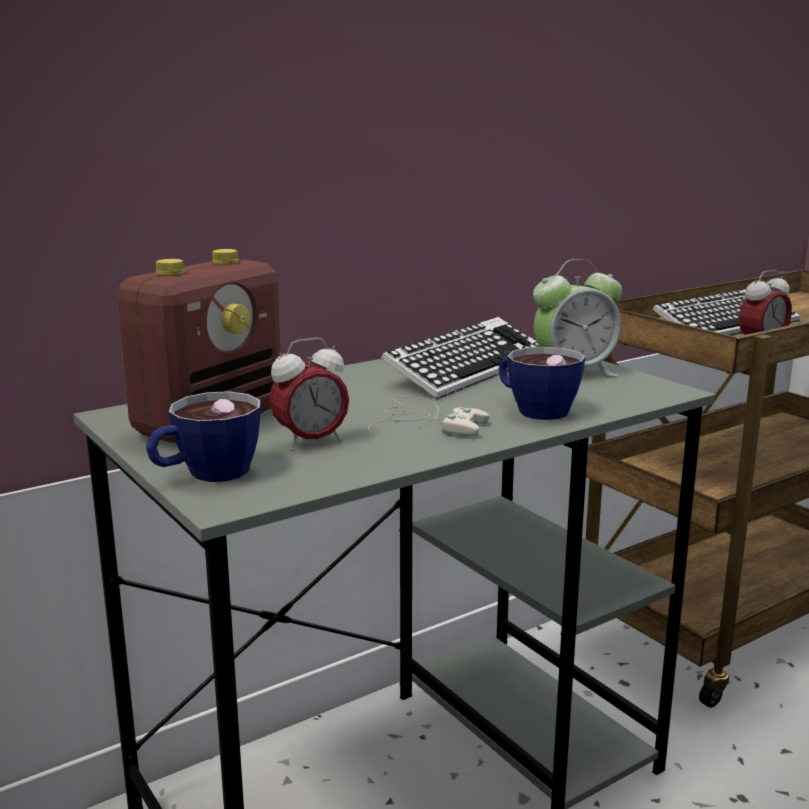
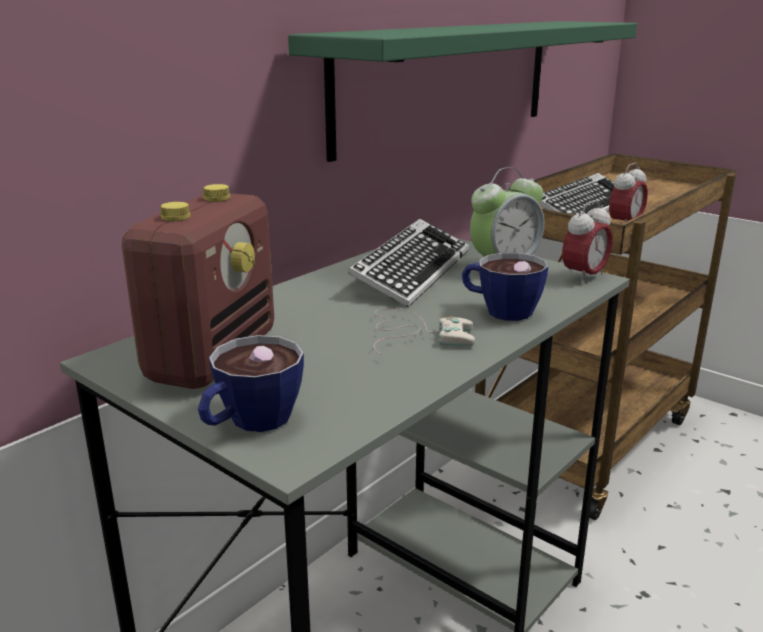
camera: 15 degrees left, 5 degrees up
alarm clock [269,337,349,451] -> alarm clock moved to [562,200,613,284]
none -> green shelf [288,21,637,162]

